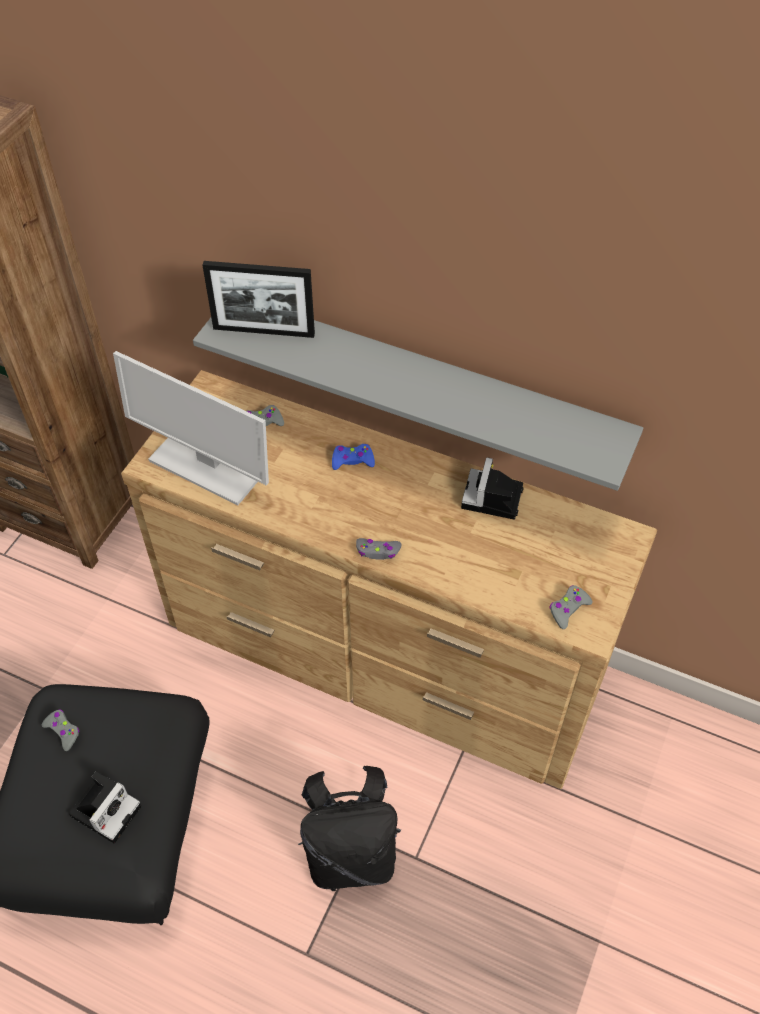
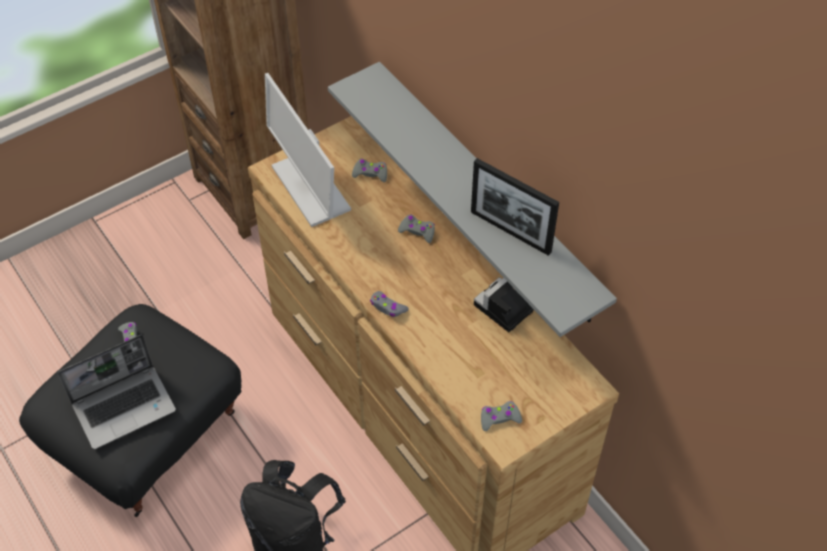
camera: 30 degrees right, 0 degrees up
camera [69,771,142,843] -> laptop [58,335,176,449]
picture frame [203,261,315,338] -> picture frame moved to [471,158,559,256]
blue game controller [332,444,375,470] -> grey game controller [398,215,435,243]

